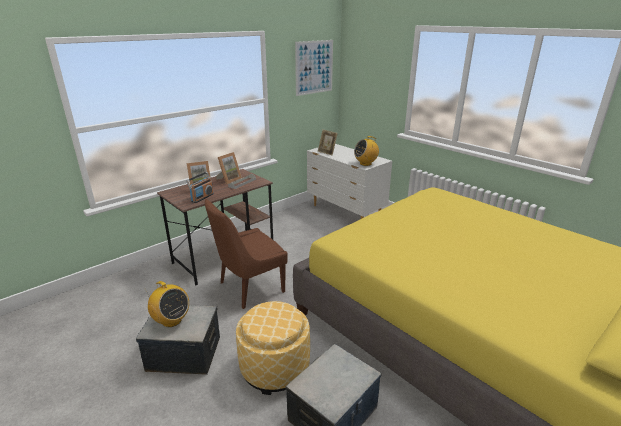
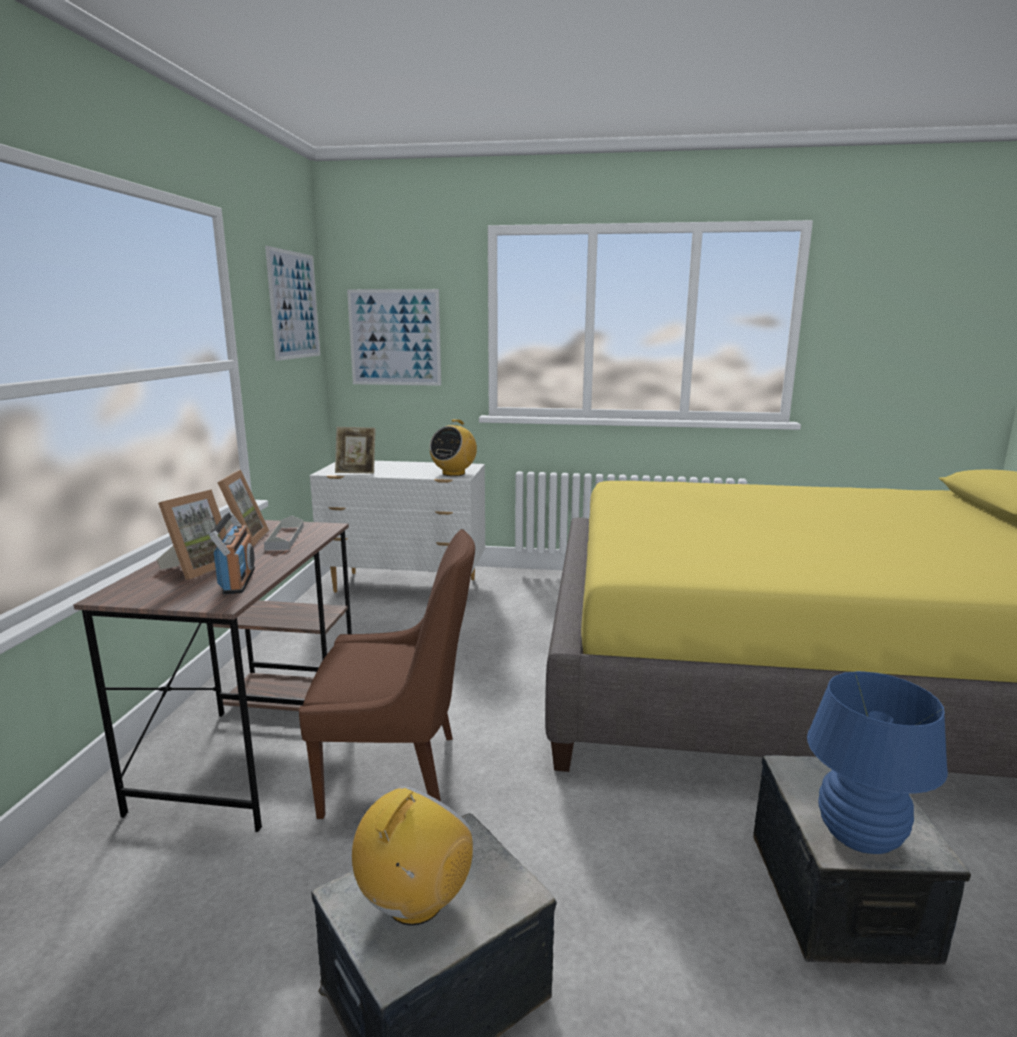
camera: 40 degrees left, 10 degrees down
radio [145,281,189,327] -> radio turned 60 degrees counterclockwise [352,786,473,925]
brown chair [205,199,288,309] -> brown chair turned 105 degrees counterclockwise [299,529,475,819]
ottoman [236,301,310,395] -> none
none -> picture [347,289,441,386]
none -> blue table lamp [807,671,948,854]

